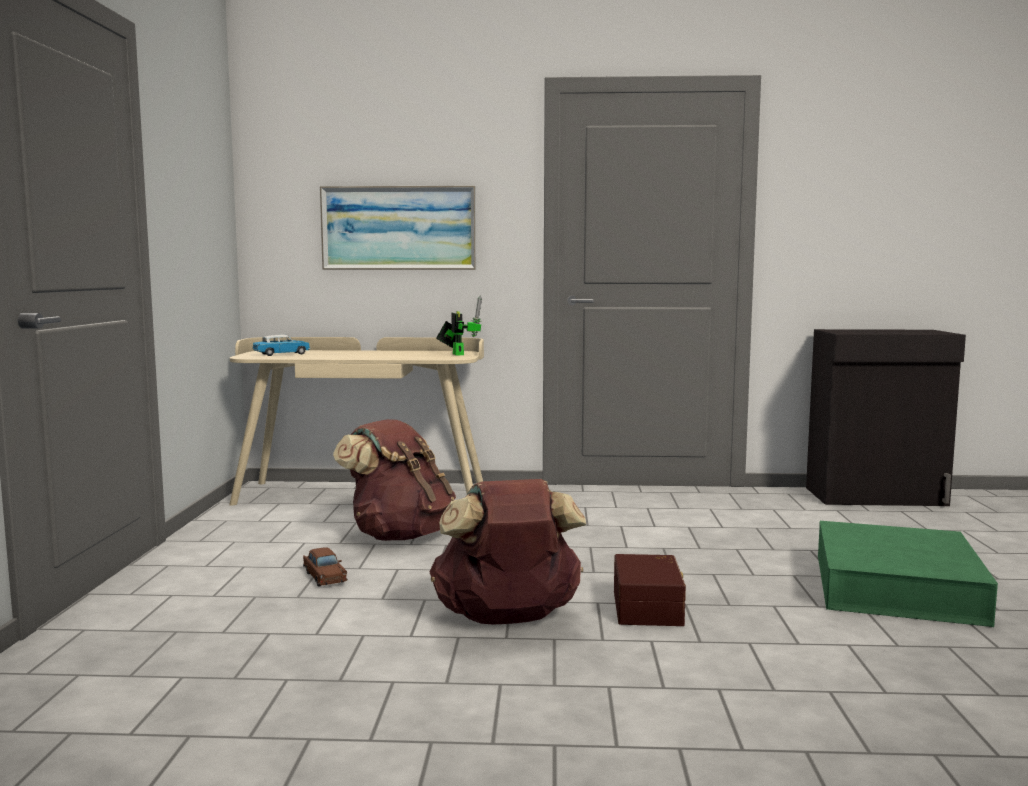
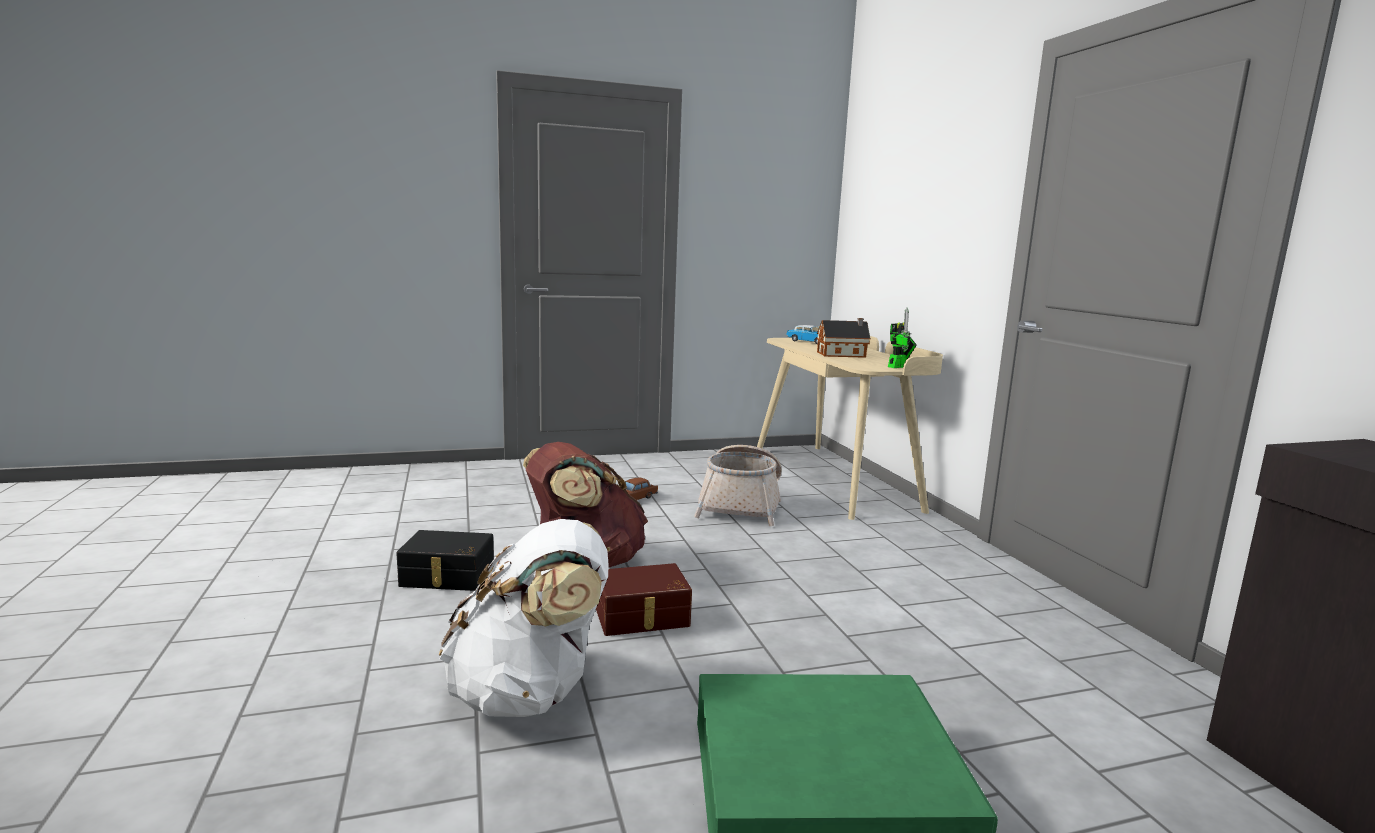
camera: 70 degrees right, 5 degrees up
picture [320,186,476,270] -> none
brown backpack [333,419,456,541] -> basket [694,445,782,526]
none -> black storage box [396,530,494,591]
none -> white backpack [439,519,608,717]
none -> toy house [817,318,871,358]

